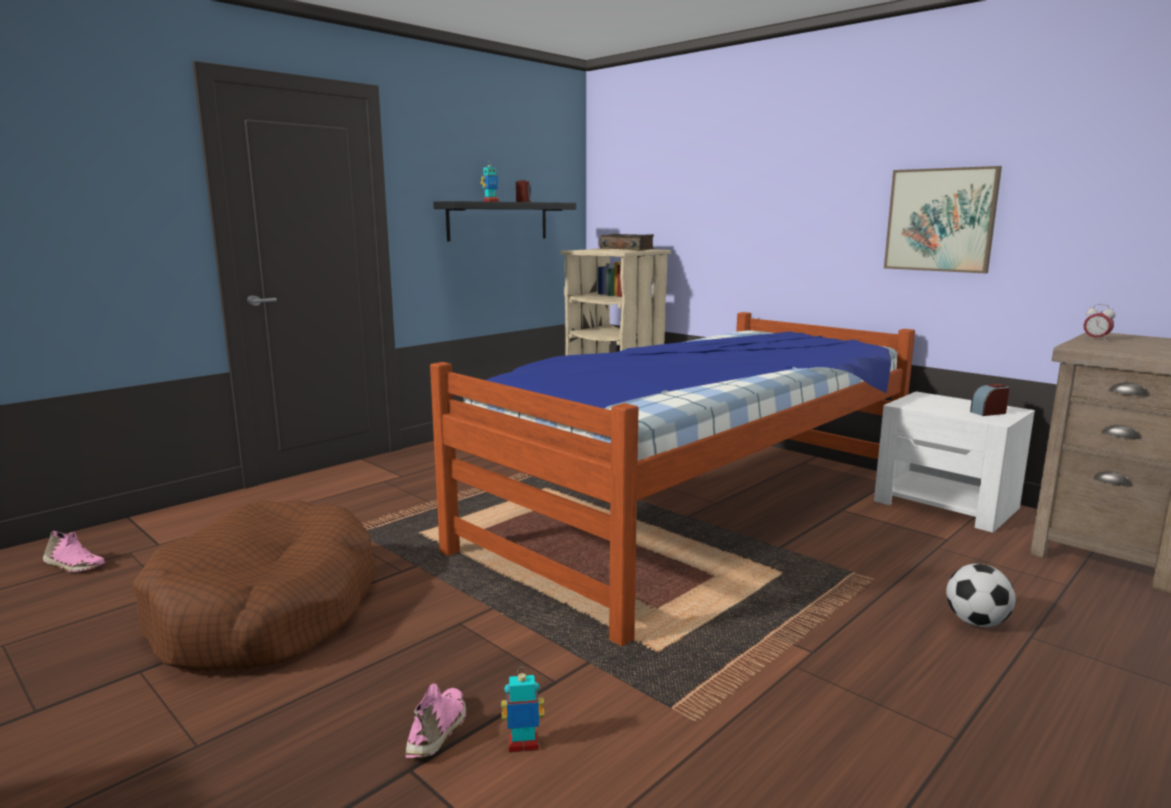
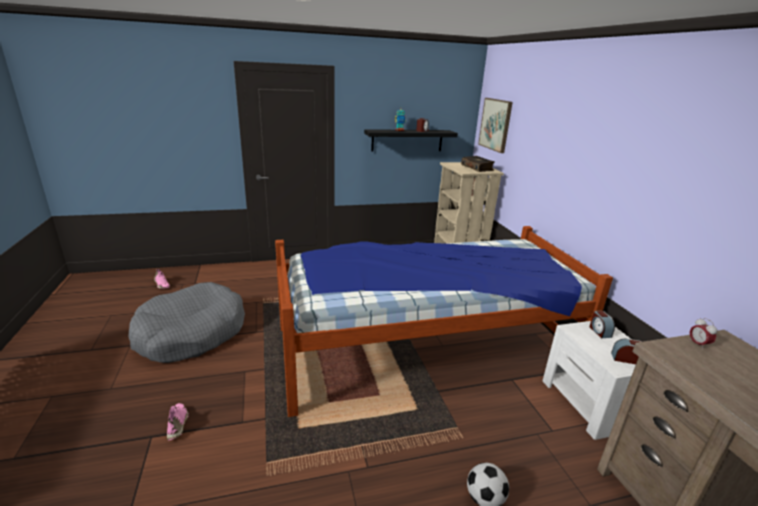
camera: 30 degrees right, 10 degrees up
brown dog bed [133,500,376,672] -> grey dog bed [128,282,245,363]
pink shoe [405,683,466,758] -> pink shoe turned 60 degrees counterclockwise [167,403,188,441]
toy robot [501,667,544,753] -> none
picture [884,166,1002,273] -> picture moved to [478,98,513,153]
none -> alarm clock [590,311,615,338]

